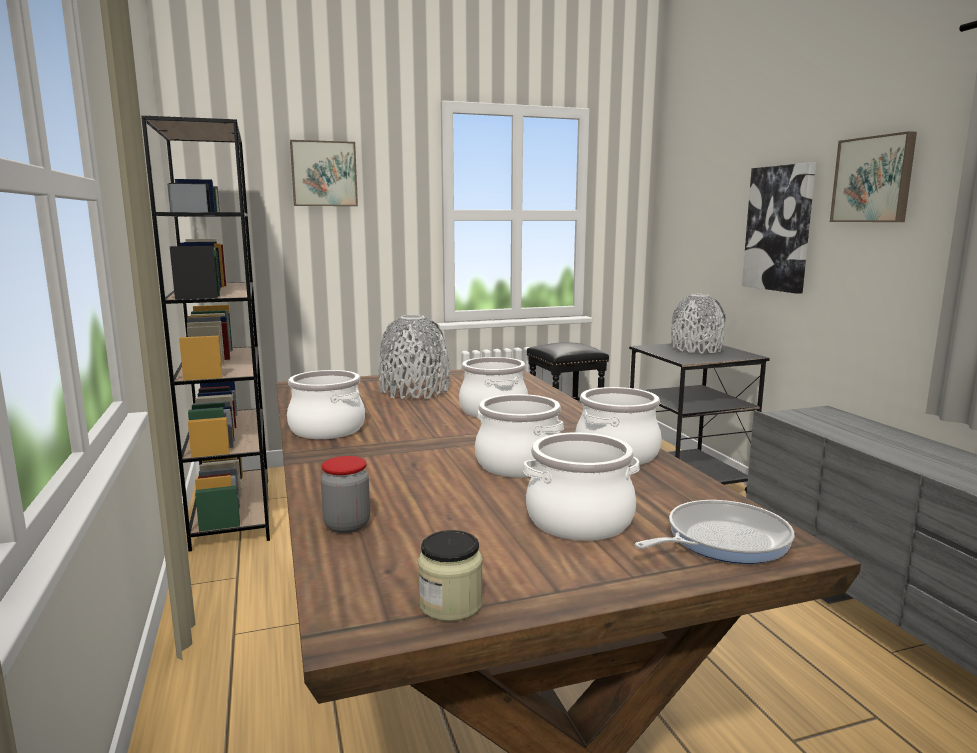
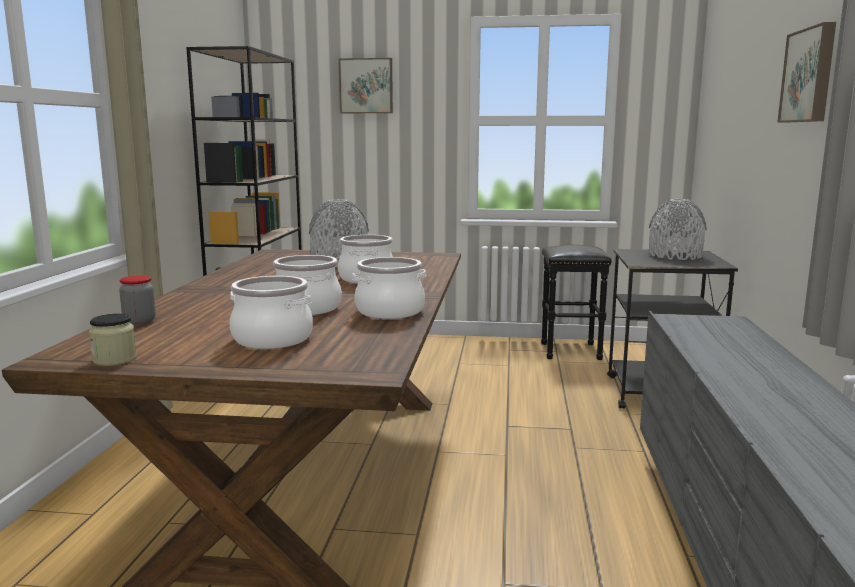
camera: 25 degrees right, 0 degrees up
cooking pot [287,370,365,439] -> none
frying pan [635,500,794,564] -> none
picture [742,162,816,294] -> none

